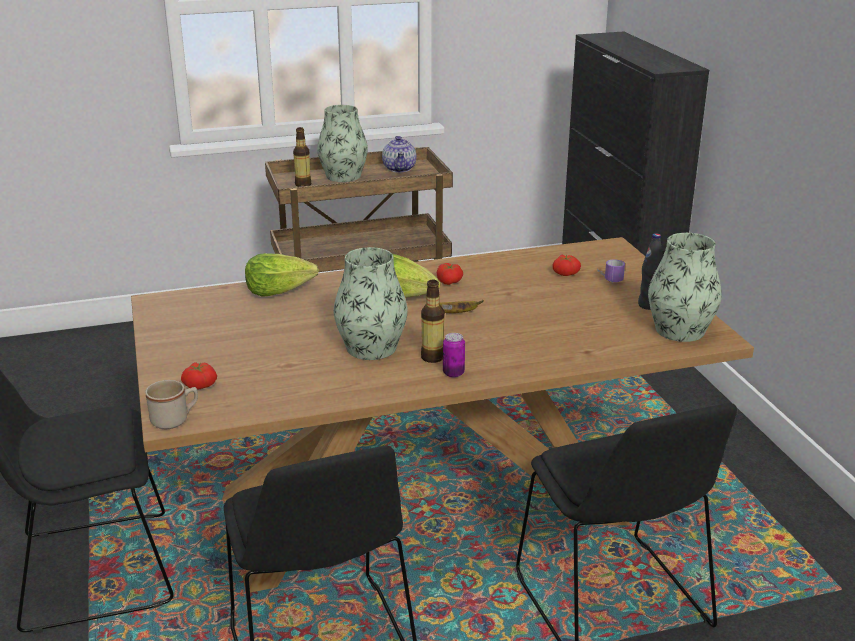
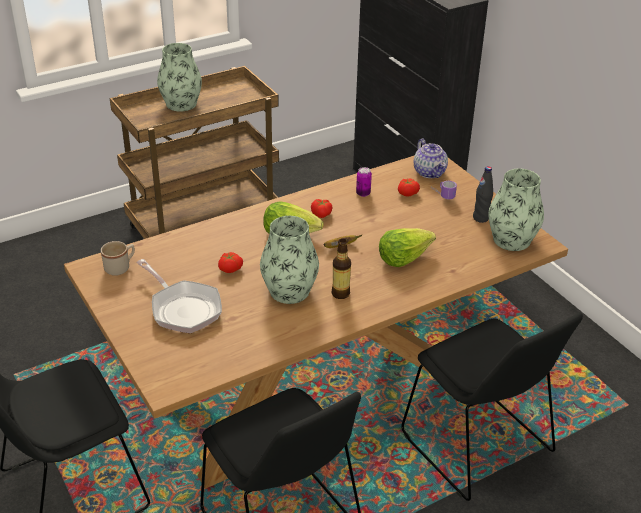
camera: 15 degrees left, 10 degrees up
beige mug [145,380,198,429] -> beige mug moved to [101,241,135,276]
tomato [181,362,217,389] -> tomato moved to [218,252,243,273]
lettuce [245,253,319,297] -> lettuce moved to [379,228,436,267]
bottle [293,127,311,187] -> none
teapot [382,136,416,172] -> teapot moved to [414,139,448,178]
can [443,333,465,378] -> can moved to [356,167,372,197]
none -> frying pan [136,259,222,333]

